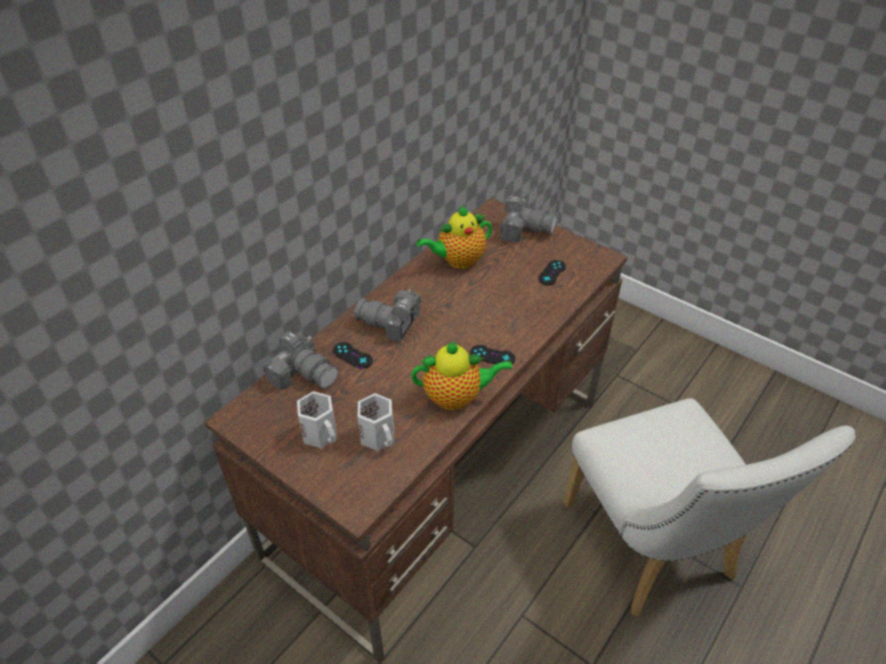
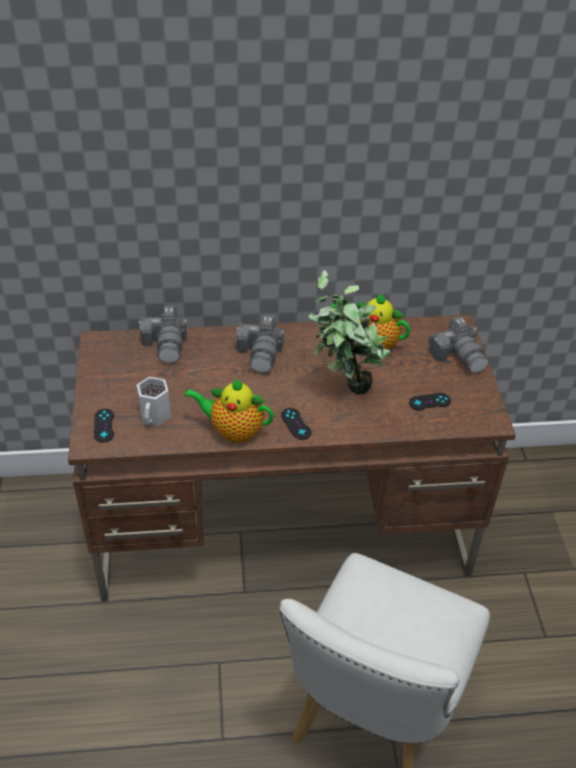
camera: 45 degrees right, 0 degrees up
white mug [297,391,337,448] -> none
black game controller [333,342,373,369] -> black game controller moved to [94,409,114,442]
camera [354,289,421,343] -> camera turned 150 degrees counterclockwise [236,315,284,373]
teapot [411,342,513,410] -> teapot turned 150 degrees clockwise [184,379,274,443]
none -> potted plant [308,270,391,395]

